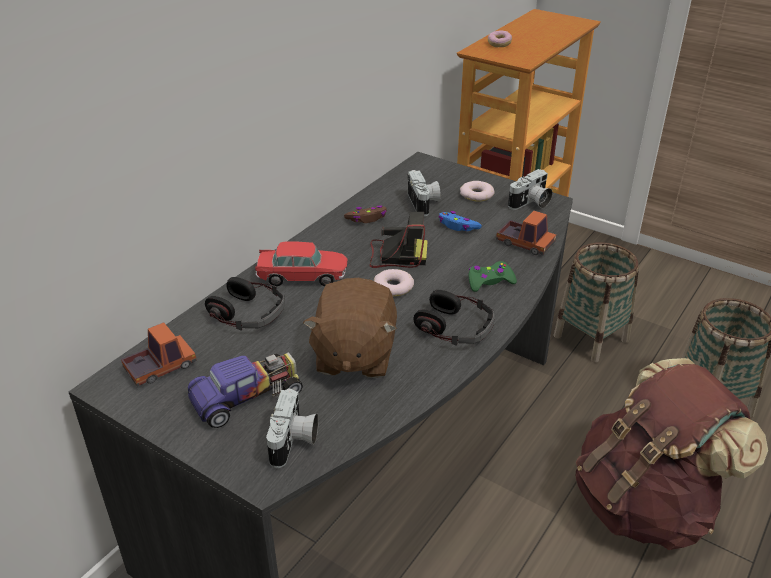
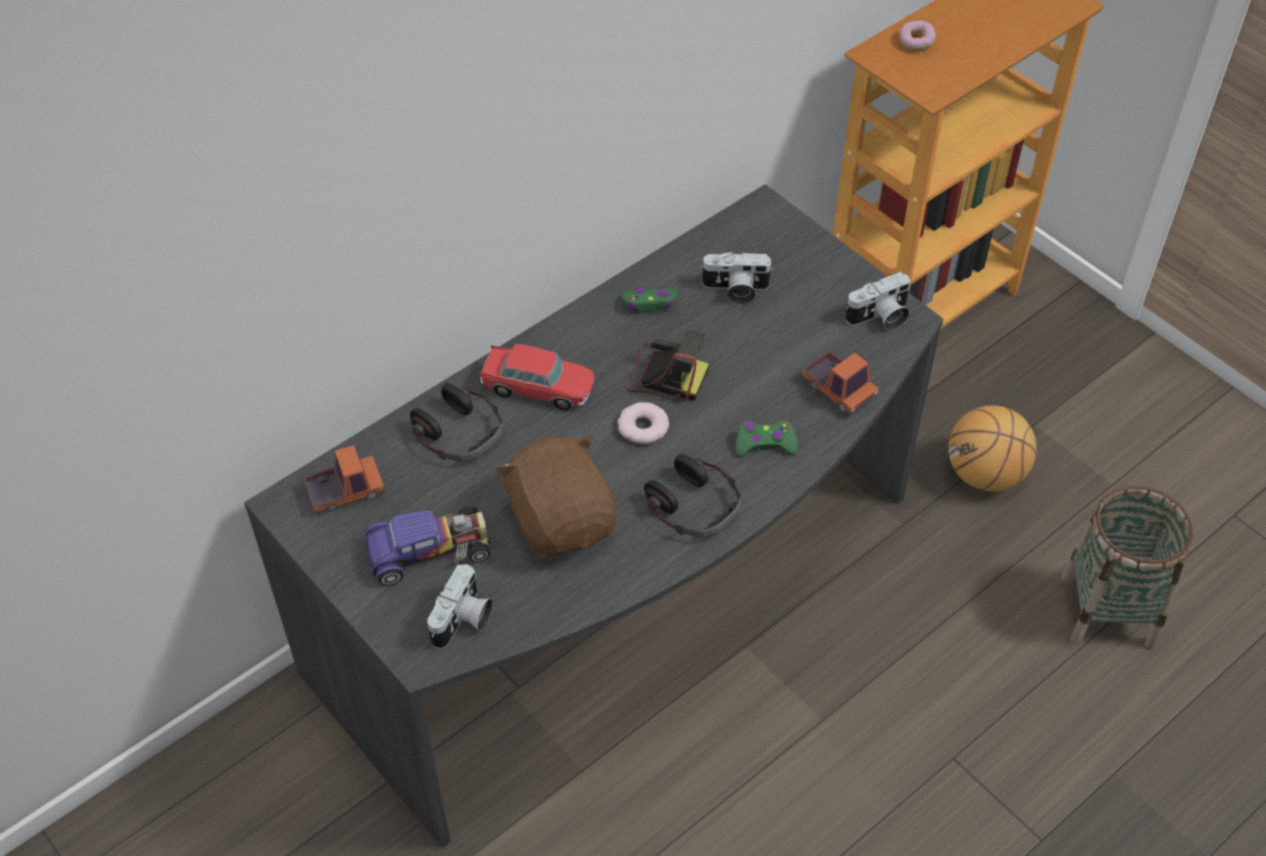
camera: 15 degrees right, 15 degrees up
brown plush toy [303,278,397,378] -> brown plush toy turned 135 degrees clockwise [496,434,617,559]
brown game controller [344,205,387,223] -> green game controller [620,288,678,312]
camera [407,170,441,216] -> camera turned 90 degrees clockwise [700,252,773,305]
blue game controller [438,211,482,231] -> none
donut [460,181,495,202] -> none
basket [553,242,639,363] -> basketball [948,406,1037,492]
brown backpack [575,358,768,551] -> none

